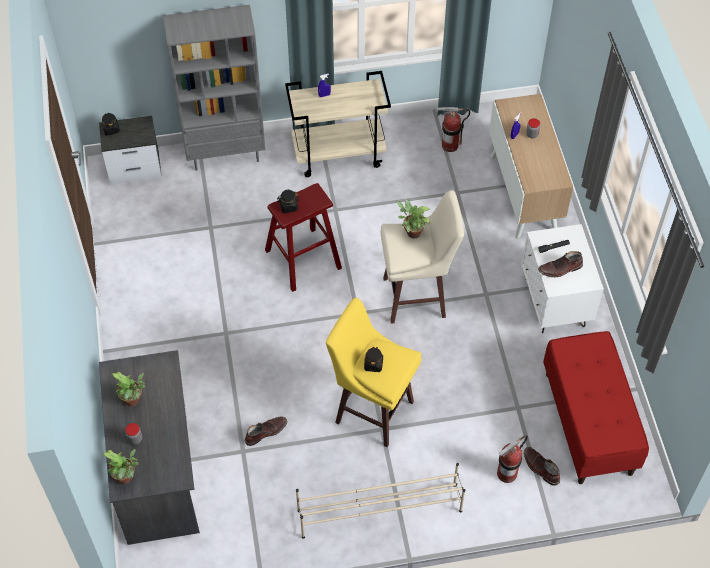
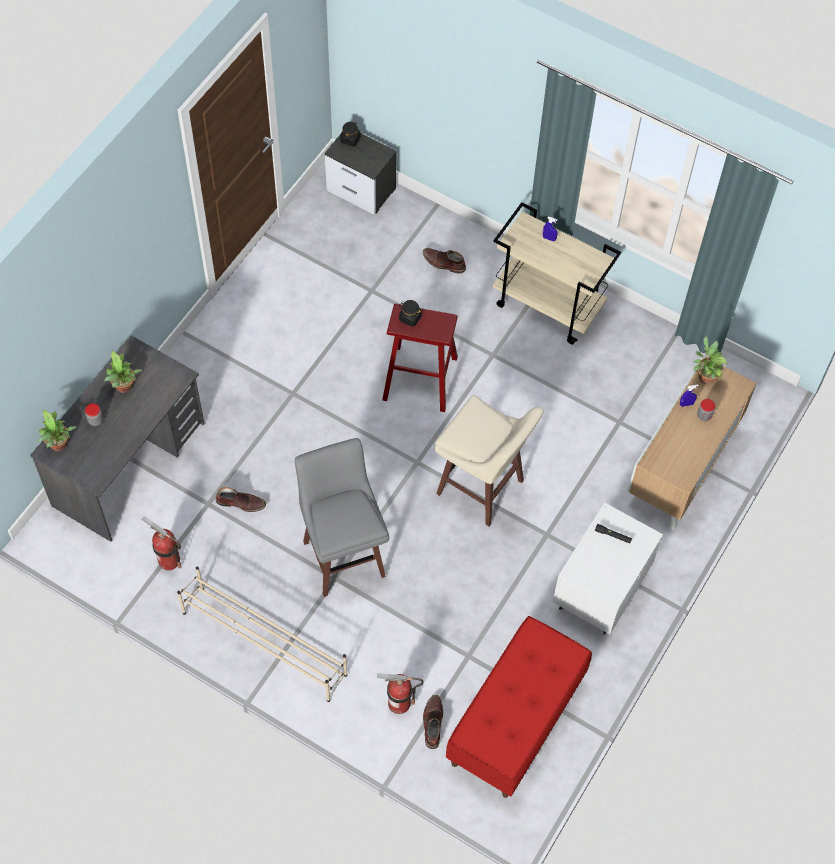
camera: 40 degrees right, 5 degrees up
grey bookcase [163,5,265,171] -> none
yellow stool [326,298,422,448] -> grey stool [295,438,389,597]
black jar [364,347,383,372] -> none
potted plant [396,199,431,238] -> potted plant moved to [693,336,728,384]
fire extinguisher [437,107,470,152] -> fire extinguisher moved to [142,516,181,570]
brown boot [538,251,583,277] -> brown boot moved to [423,248,466,274]

